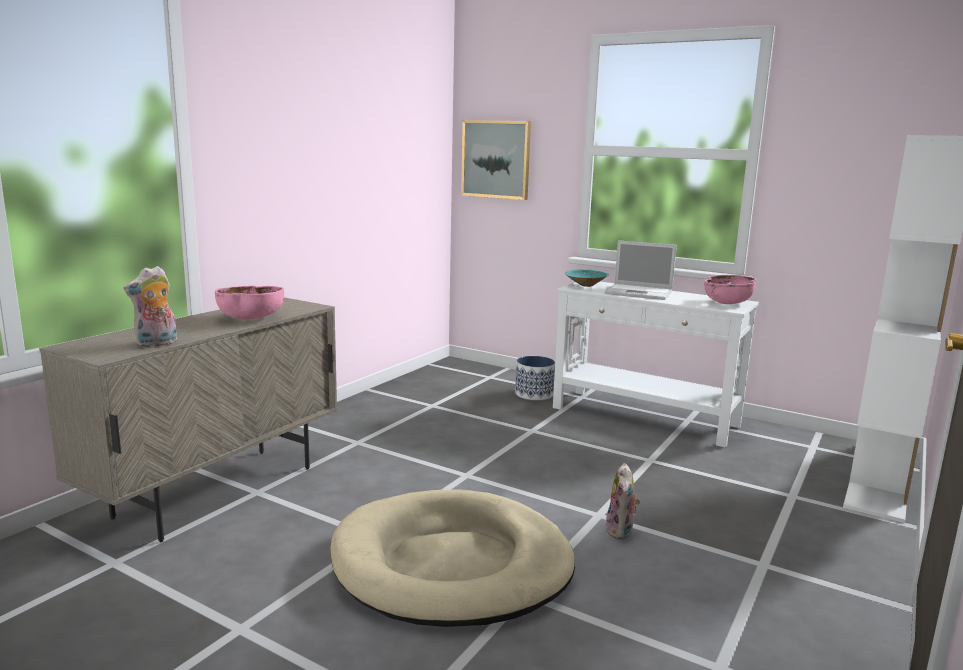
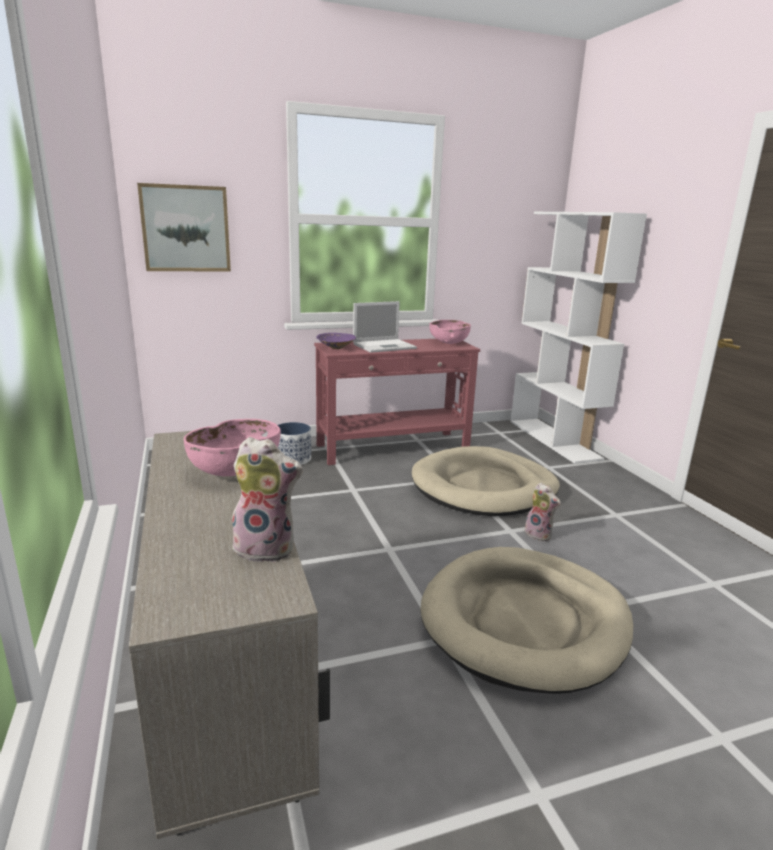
camera: 50 degrees left, 5 degrees up
plush toy [124,266,177,348] -> plush toy turned 75 degrees counterclockwise [229,437,303,563]
white console table [553,282,759,448] -> red console table [314,339,480,465]
turquoise bowl [565,269,609,287] -> purple bowl [316,333,356,349]
none -> beige dog bed [411,446,560,516]

